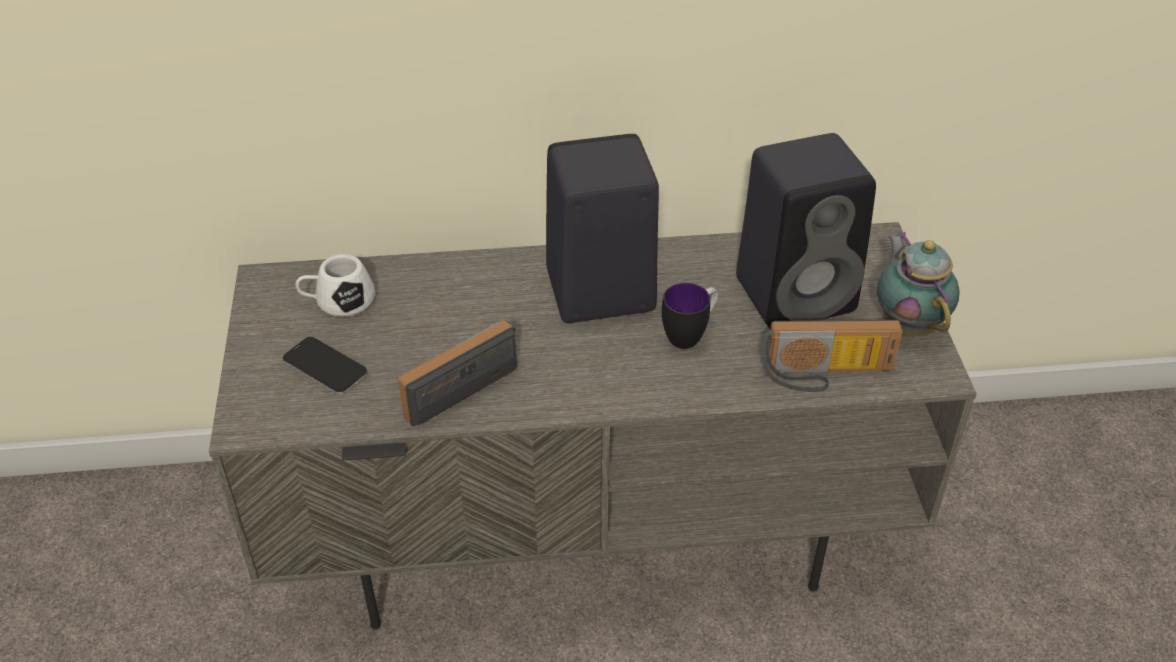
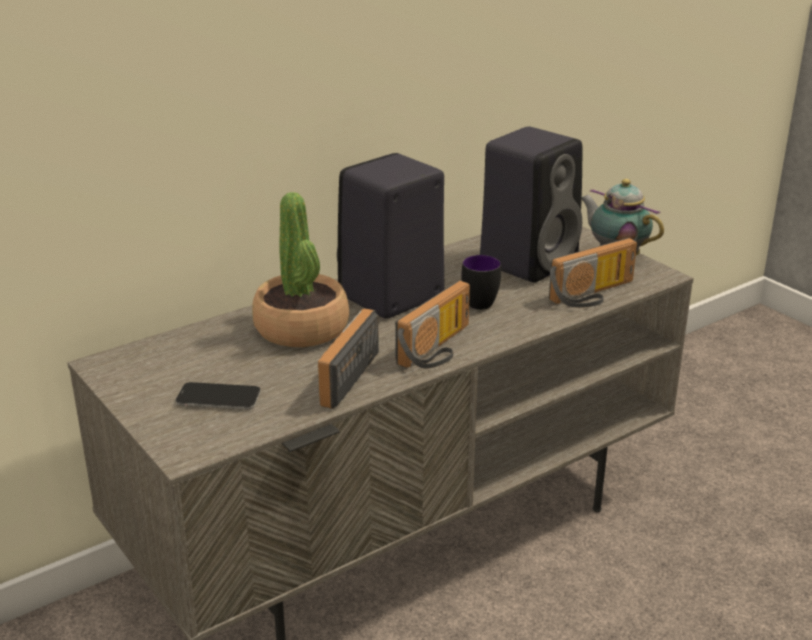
camera: 30 degrees left, 15 degrees down
white mug [295,254,375,317] -> none
none -> potted plant [252,192,349,347]
none -> radio [395,280,470,368]

